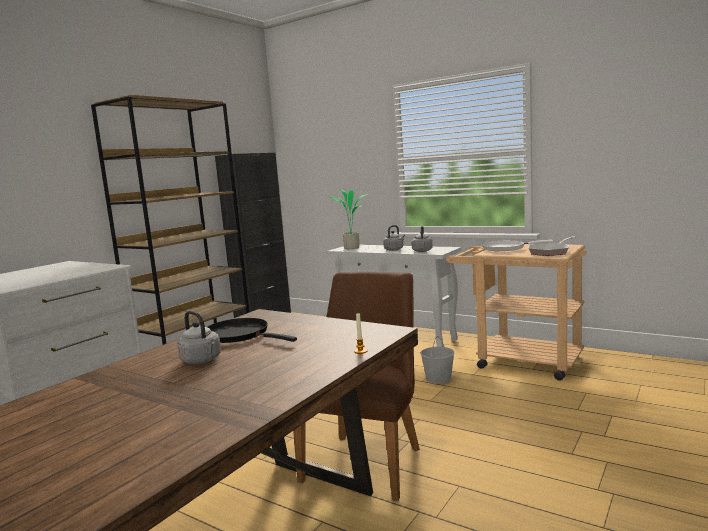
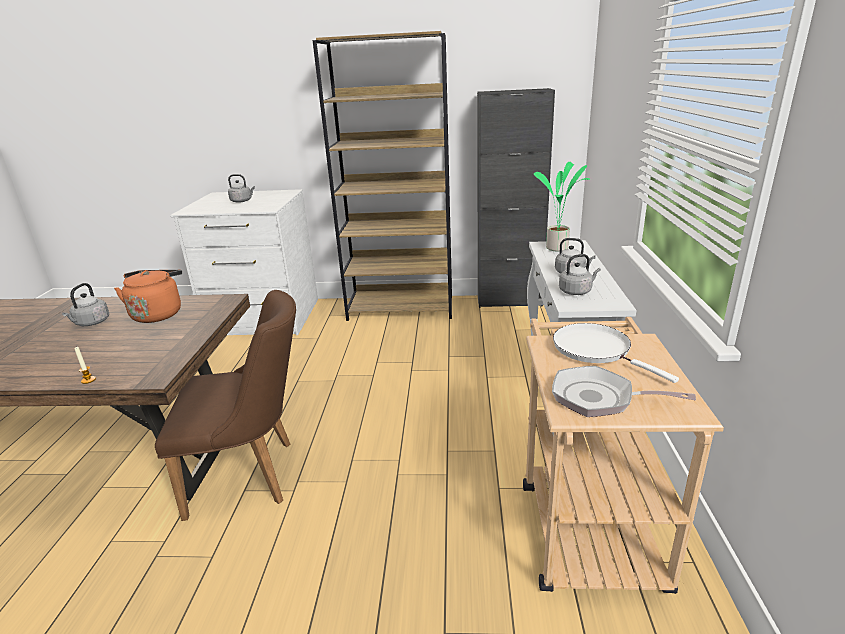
camera: 60 degrees right, 15 degrees up
black frying pan [207,318,297,343] -> orange kettle [114,270,182,323]
white bucket [421,336,455,384] -> none
none -> grey kettle [228,174,255,203]

